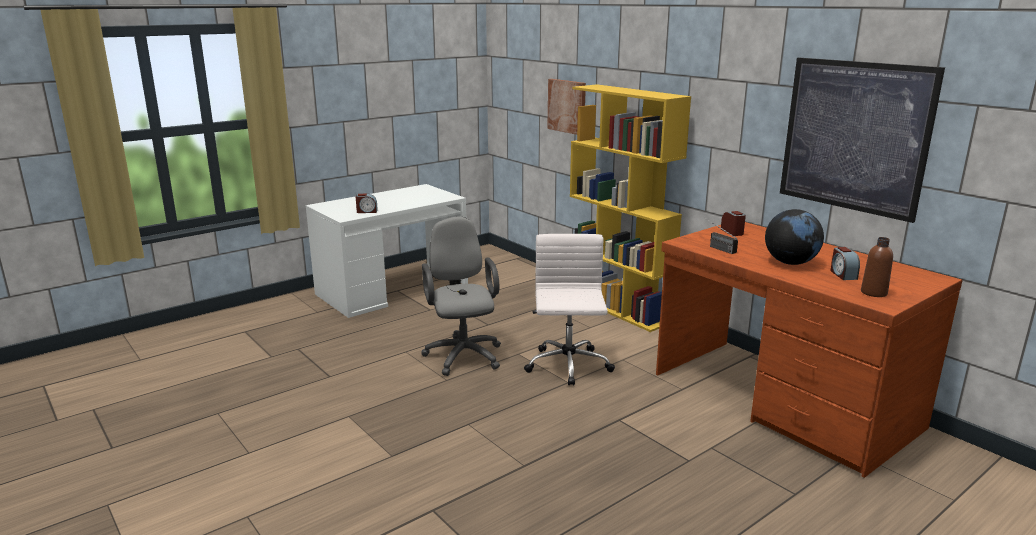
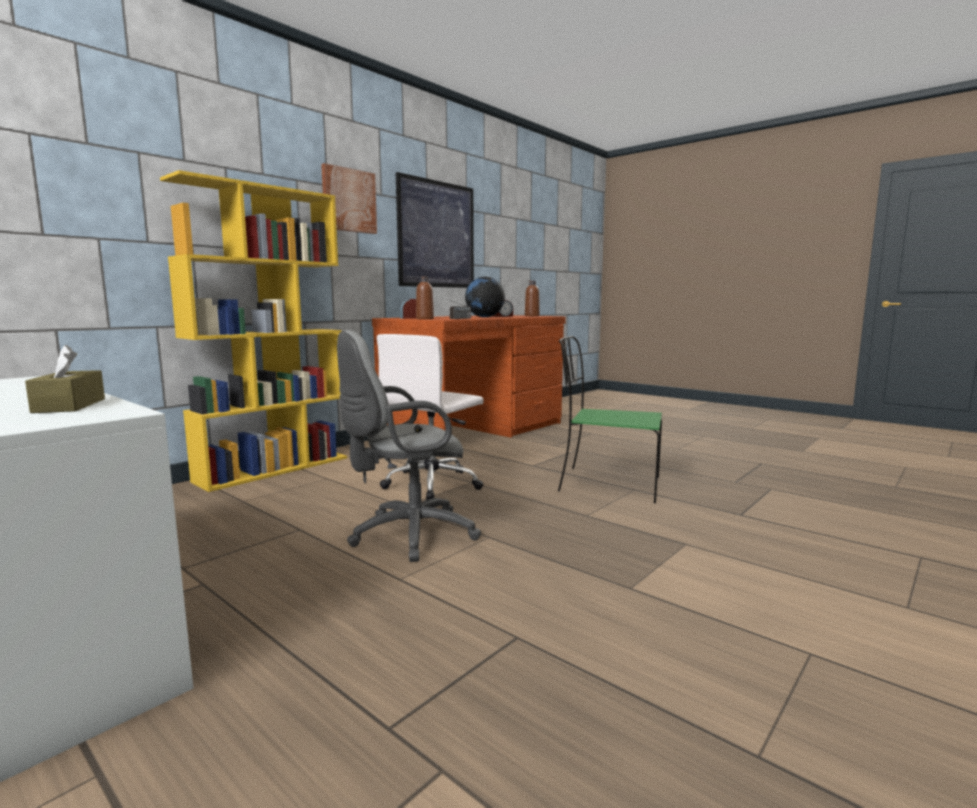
camera: 100 degrees left, 10 degrees down
alarm clock [356,194,378,213] -> brown tissue box [25,345,105,413]
white office chair [524,234,615,386] -> white office chair turned 45 degrees counterclockwise [377,334,484,500]
picture [547,79,586,135] -> picture moved to [321,163,377,234]
none -> brown bottle [416,276,434,319]
none -> green chair [558,336,662,503]

